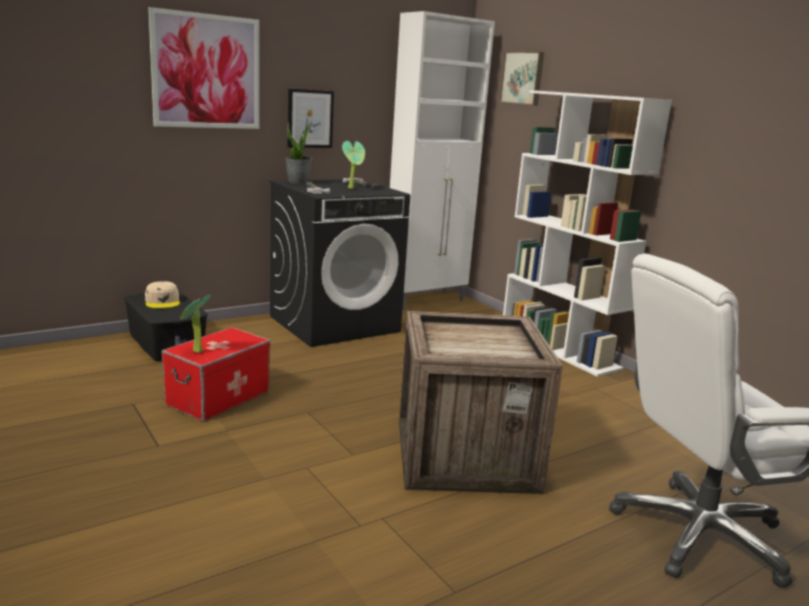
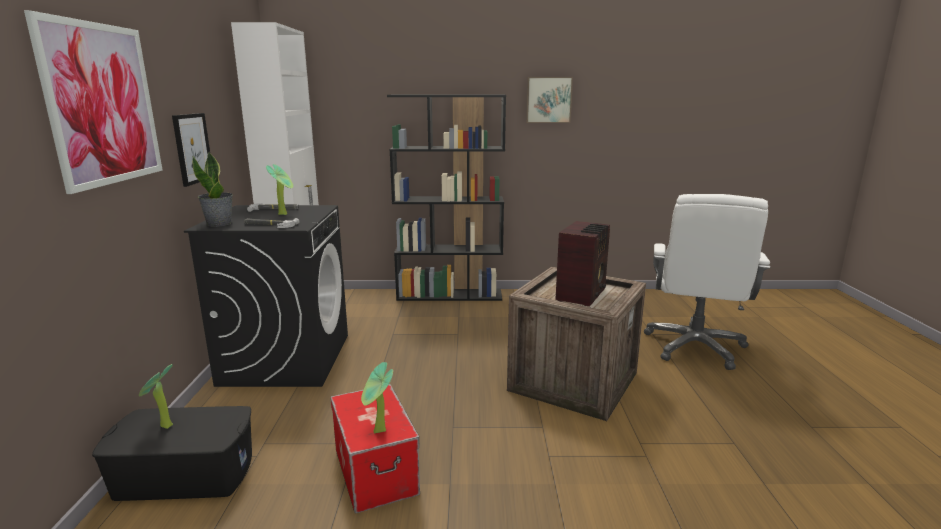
camera: 55 degrees left, 0 degrees up
beige cap [145,281,180,308] -> potted plant [139,364,173,429]
picture [500,52,544,106] -> picture moved to [526,77,573,123]
white bookcase [503,90,672,377] -> black bookcase [387,95,506,301]
none -> radio [555,221,610,307]

